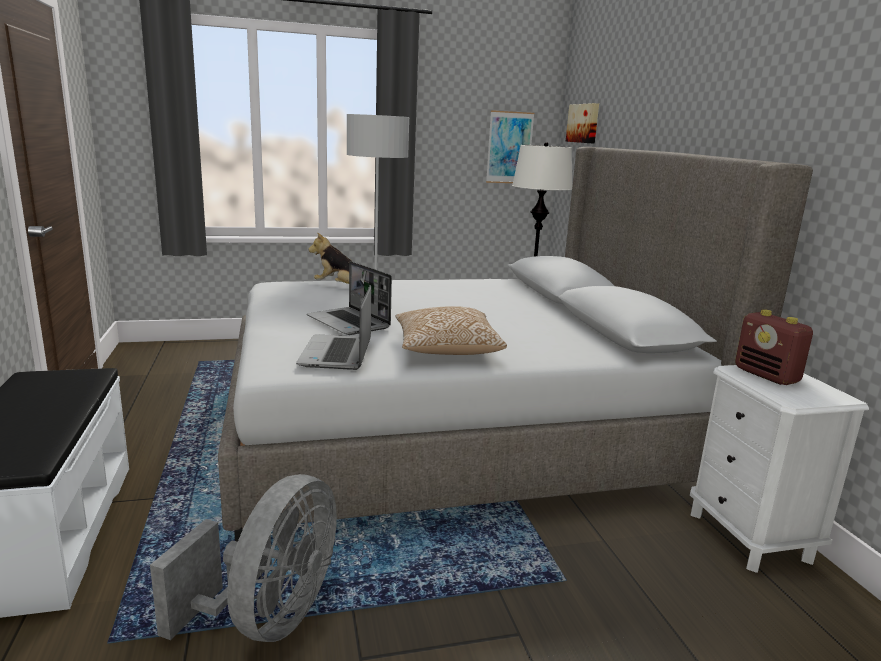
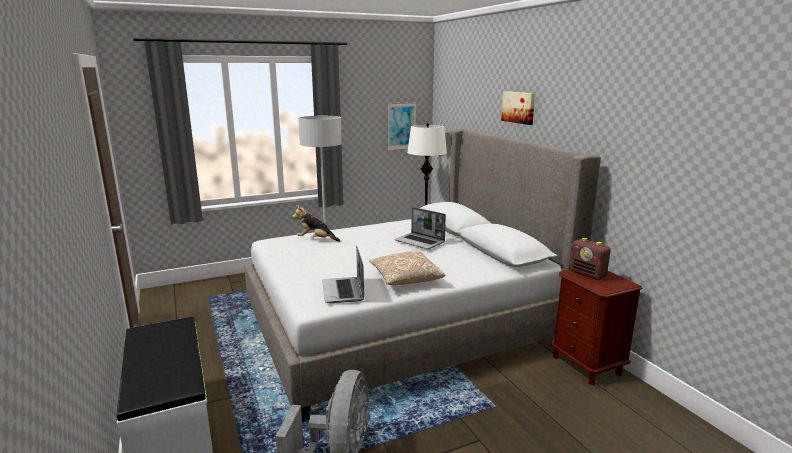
camera: 10 degrees left, 0 degrees up
laptop [307,261,392,335] -> laptop moved to [394,207,446,249]
picture [566,103,599,144] -> picture moved to [501,91,535,125]
white nightstand [690,365,869,573] -> brown nightstand [551,269,642,385]

